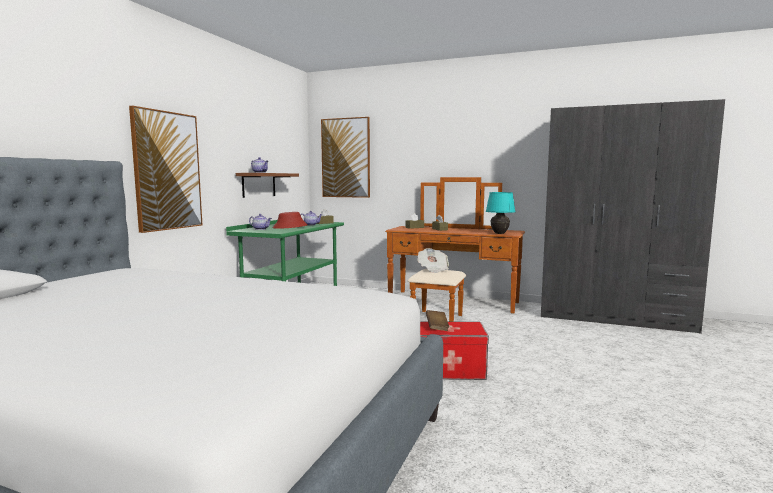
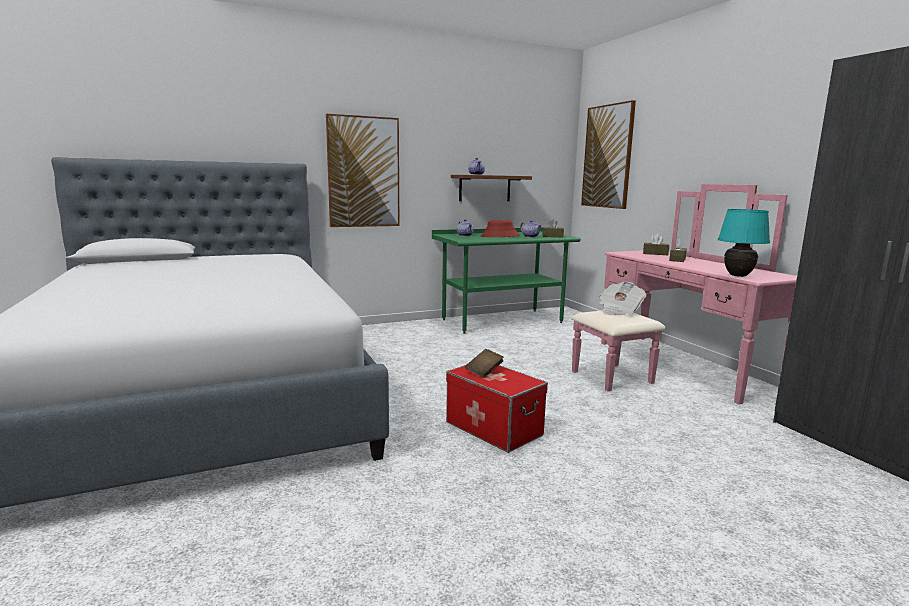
camera: 45 degrees right, 5 degrees up
brown dresser [385,177,525,322] -> pink dresser [571,184,797,404]

